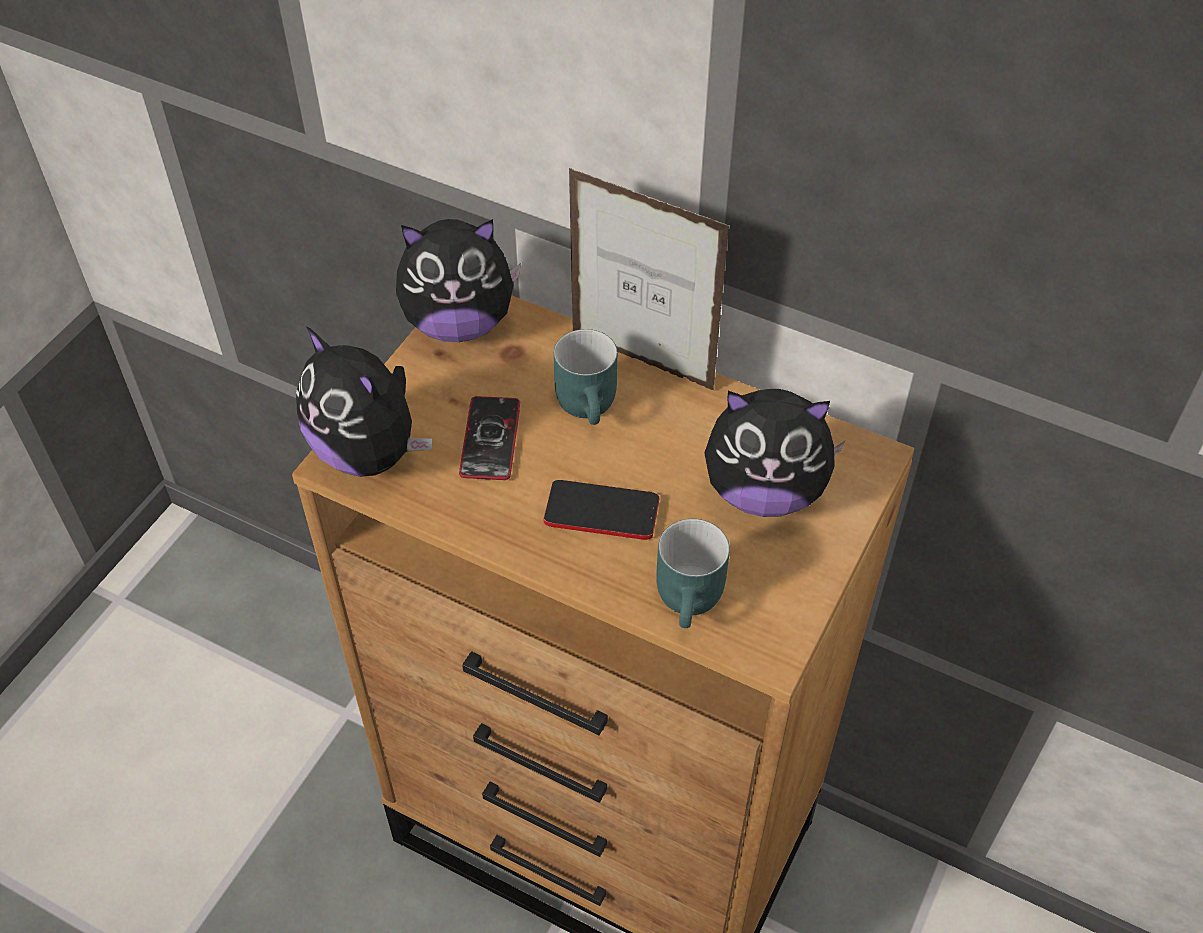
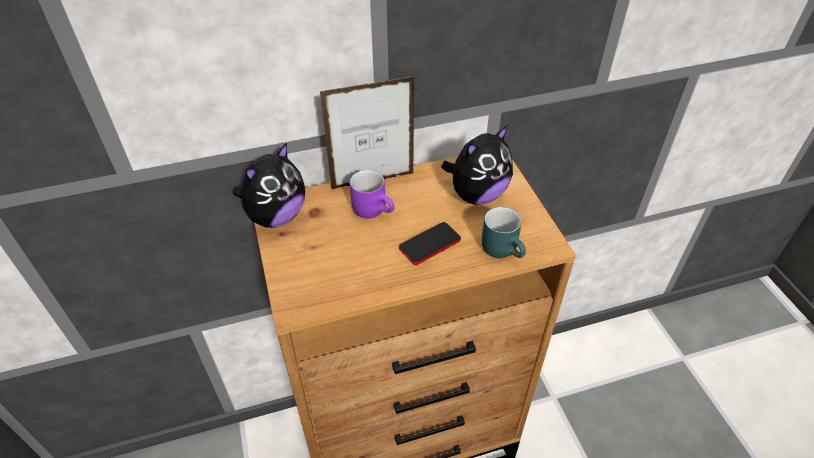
camera: 45 degrees left, 5 degrees down
plush toy [296,326,432,477] -> none
phone [459,396,520,480] -> none
turquoise mug [554,329,618,425] -> purple mug [350,170,394,219]

